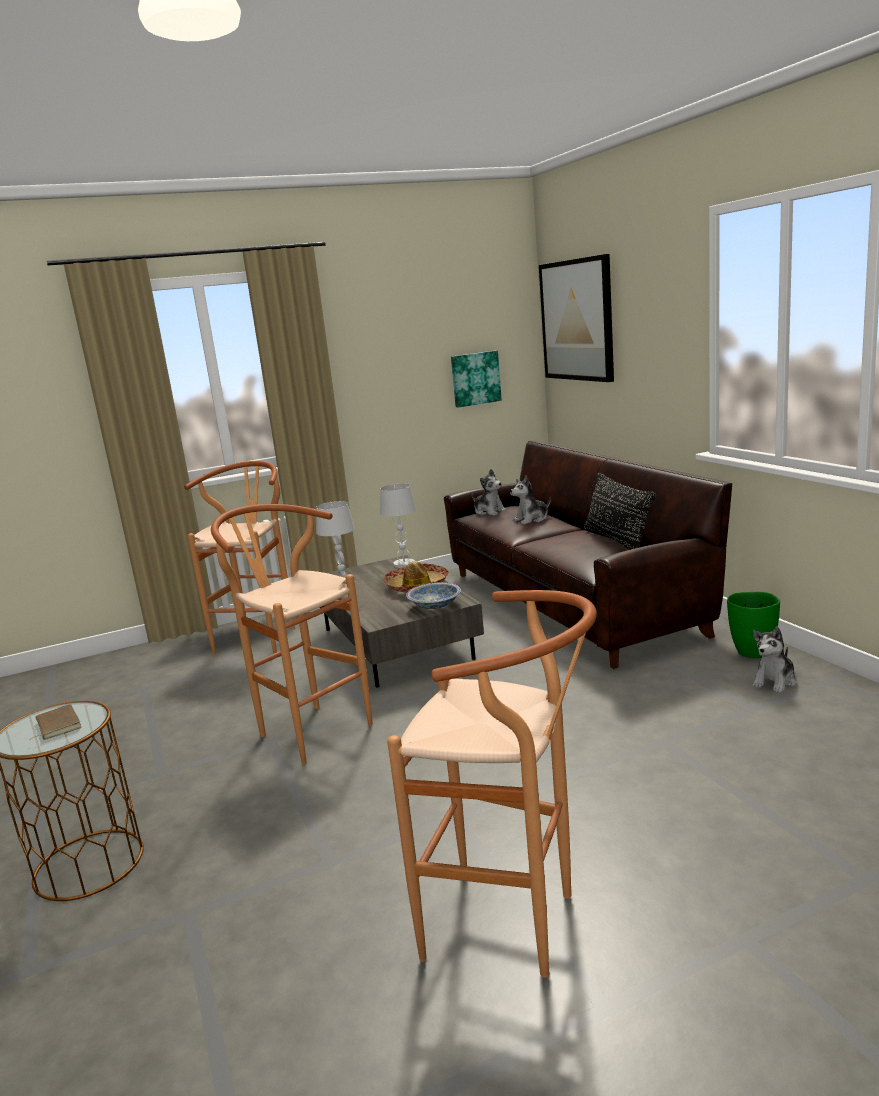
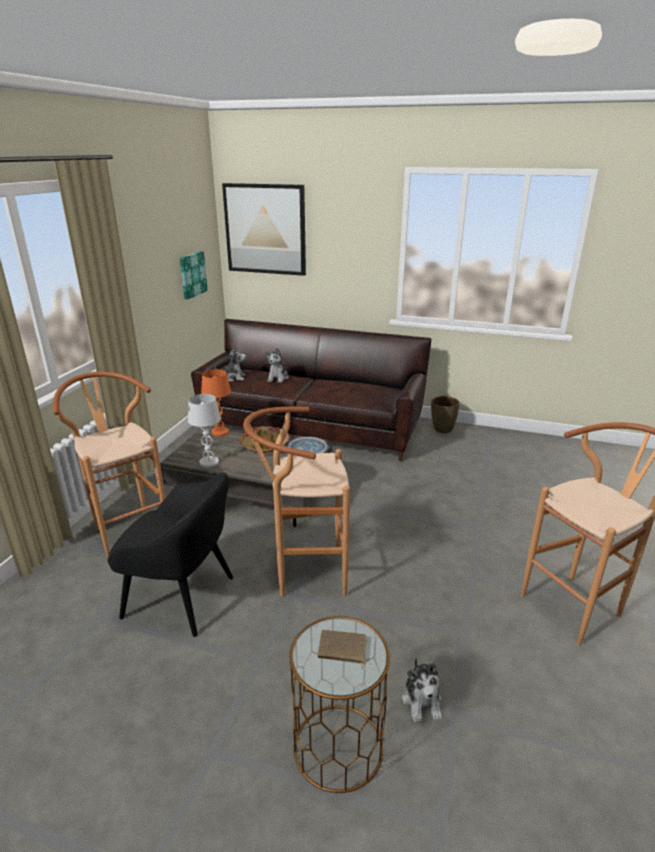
camera: 50 degrees left, 10 degrees up
white table lamp [380,484,416,568] -> orange table lamp [201,369,231,436]
black pillow [584,473,656,550] -> none
green vase [727,592,780,658] -> brown vase [431,396,460,433]
plush toy [753,626,797,693] -> plush toy moved to [402,658,442,722]
none -> black armchair [108,472,233,637]

